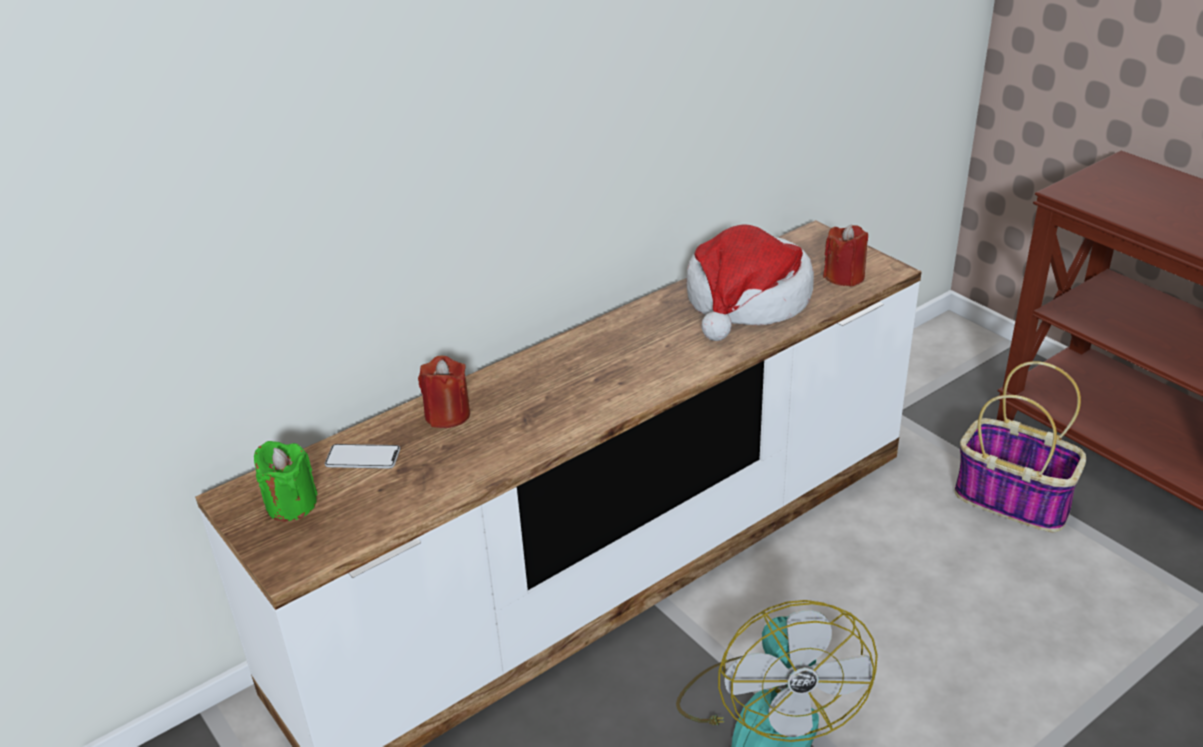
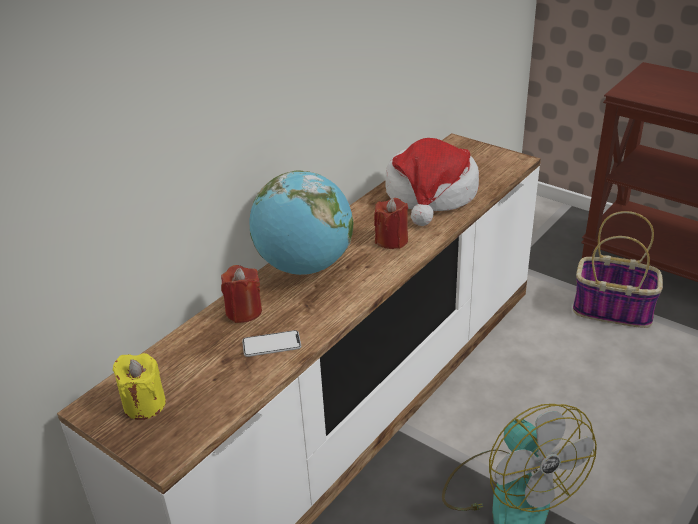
camera: 15 degrees left, 0 degrees up
green candle [254,441,318,522] -> yellow candle [112,353,166,420]
phone [325,444,400,469] -> phone moved to [242,330,301,357]
red candle [823,224,868,287] -> red candle moved to [374,198,408,249]
none -> globe [249,171,353,275]

